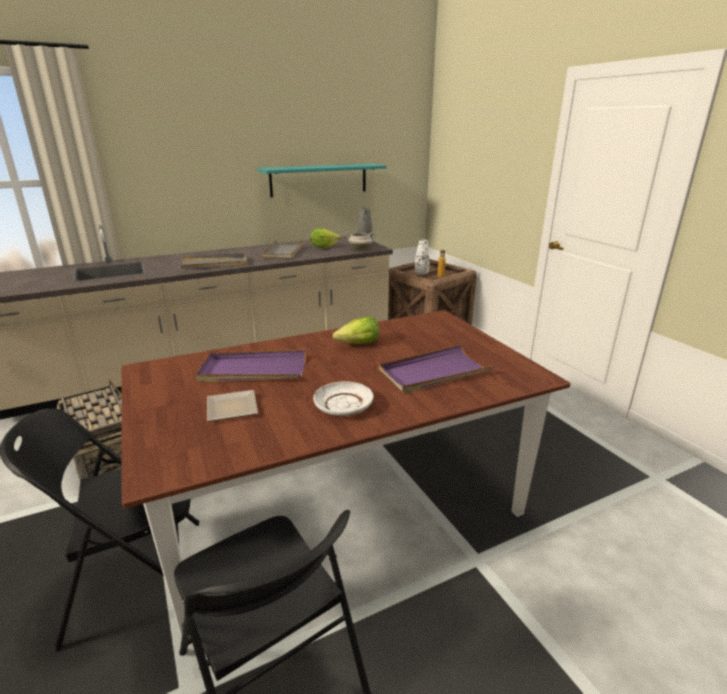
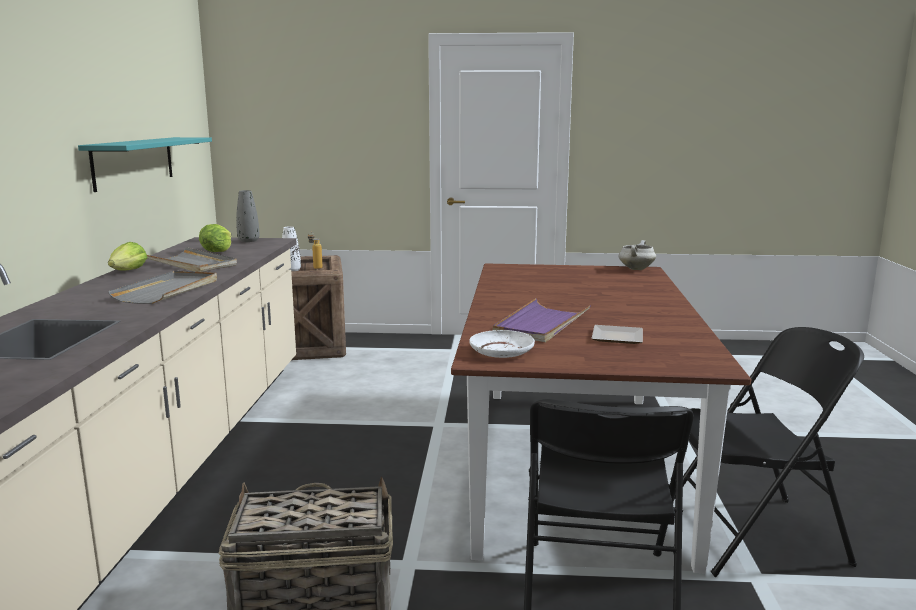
camera: 60 degrees left, 10 degrees down
white plate [313,382,374,416] -> white plate moved to [469,330,535,358]
lettuce [333,317,379,344] -> lettuce moved to [108,242,147,270]
white cooking pot [345,232,375,251] -> white cooking pot moved to [618,240,656,270]
purple tray [379,344,494,393] -> none

